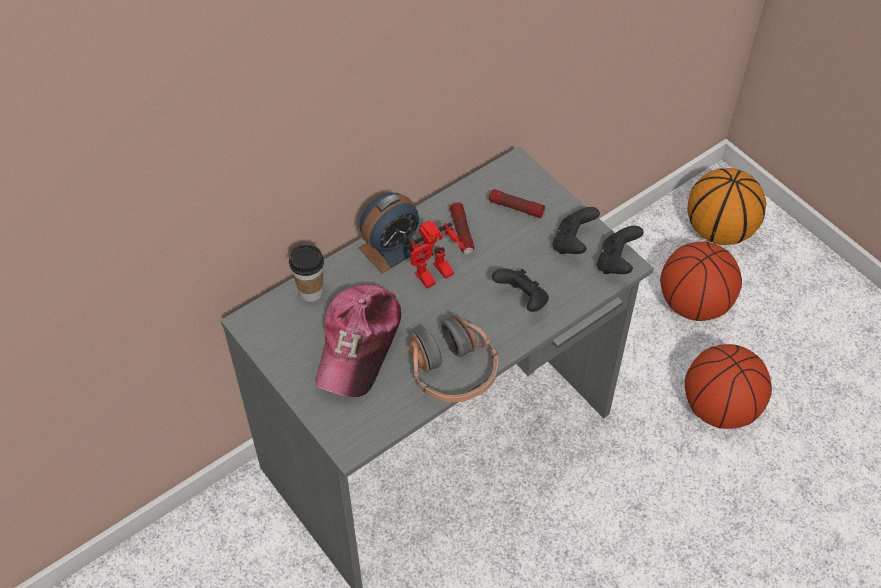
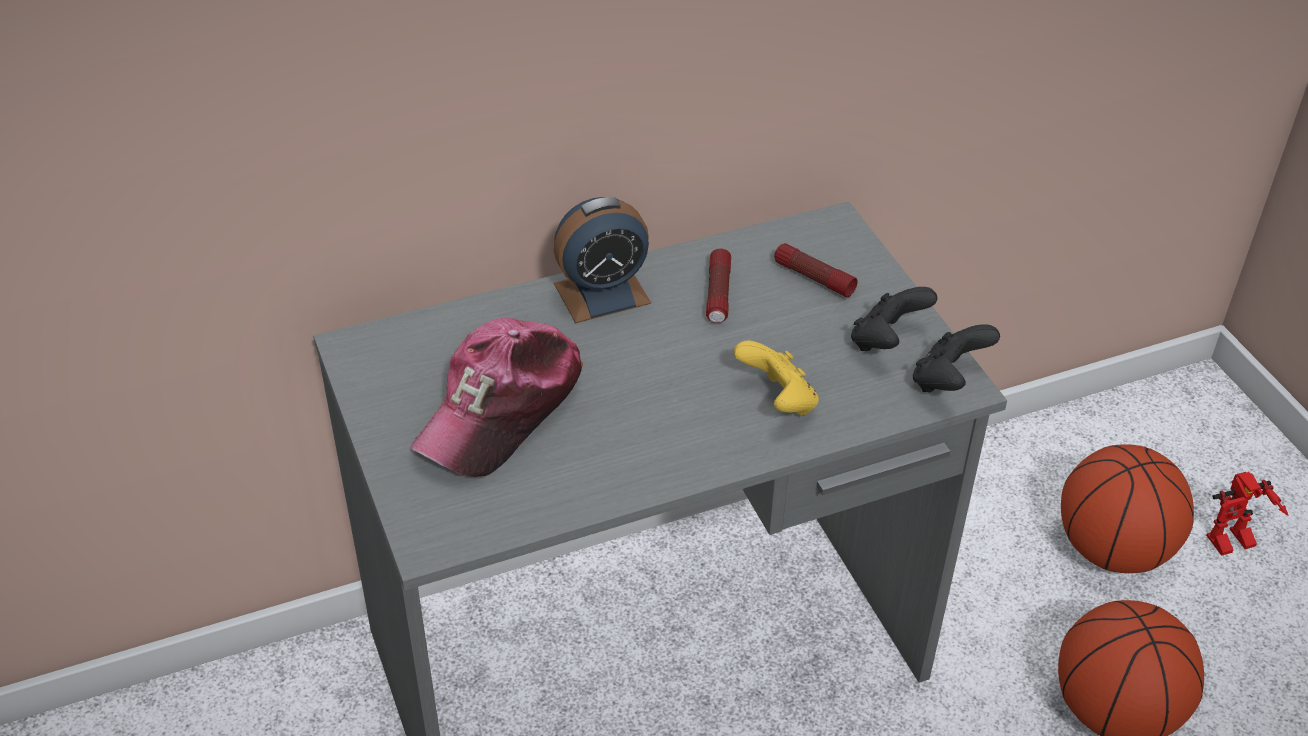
camera: 15 degrees right, 10 degrees down
cup [289,245,324,302] -> none
toy robot [405,221,465,289] -> toy robot moved to [1206,472,1288,556]
headphones [409,315,498,403] -> none
black game controller [492,268,549,312] -> yellow game controller [734,341,819,415]
basketball [687,168,766,245] -> none

